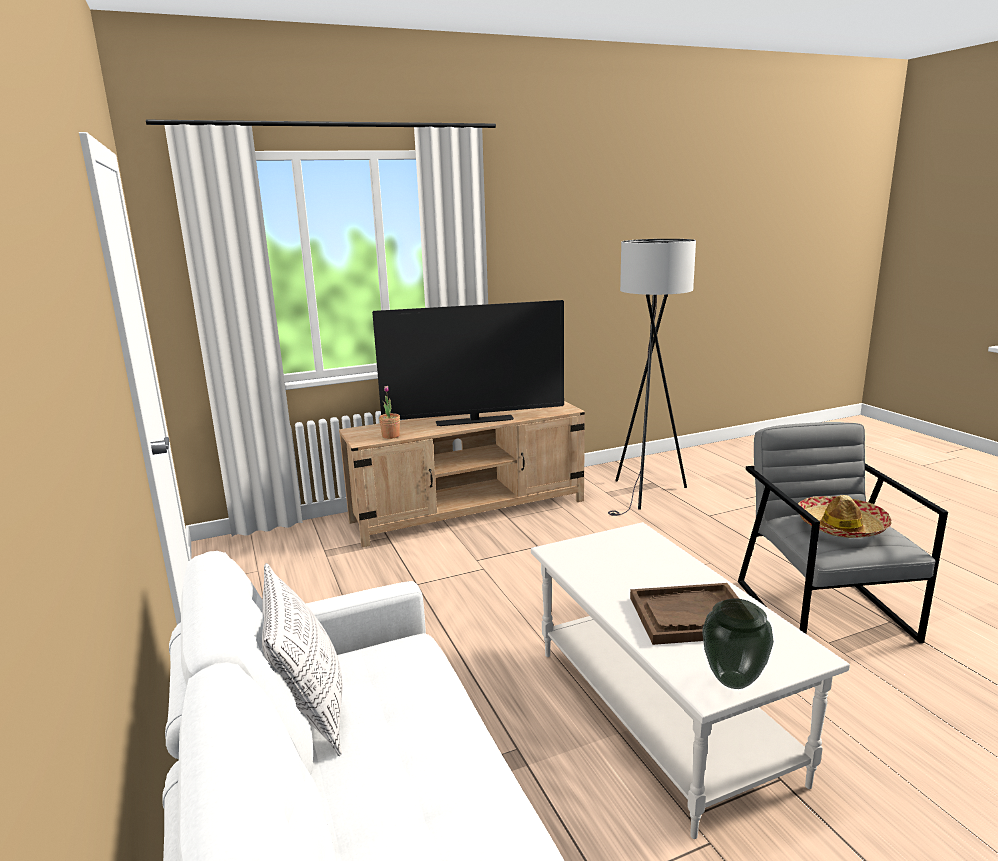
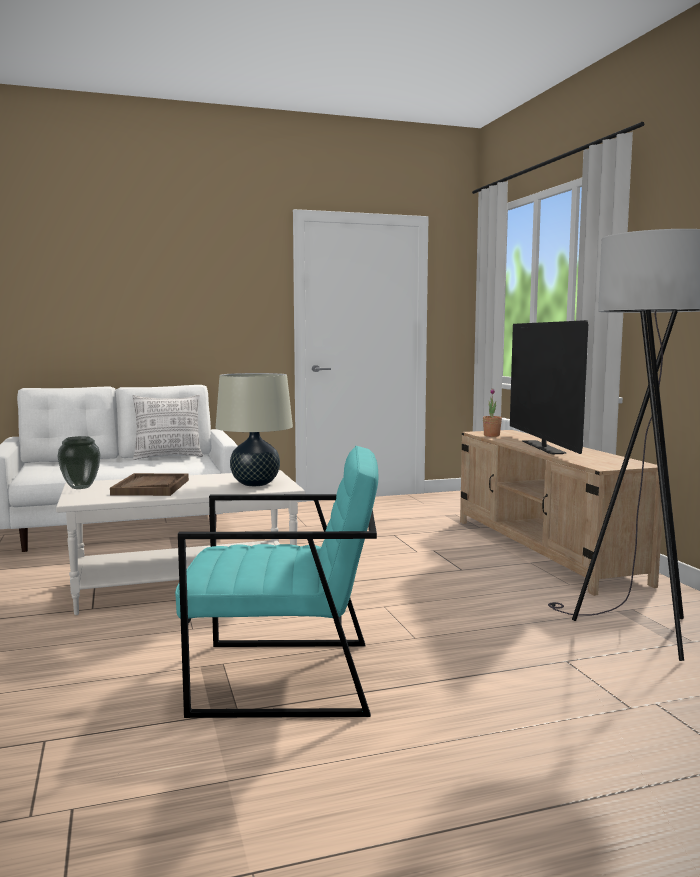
camera: 95 degrees right, 10 degrees down
grey armchair [738,422,948,643] -> turquoise armchair [175,446,378,718]
hat [798,495,891,538] -> none
none -> beige table lamp [216,373,293,486]

